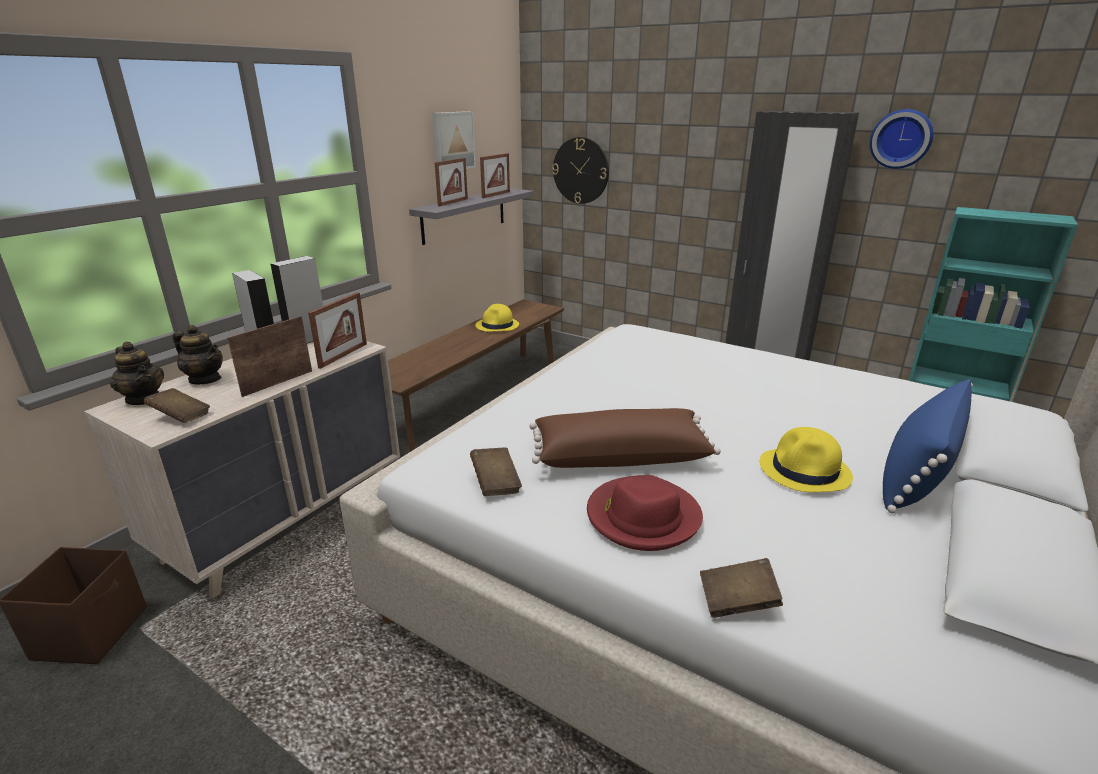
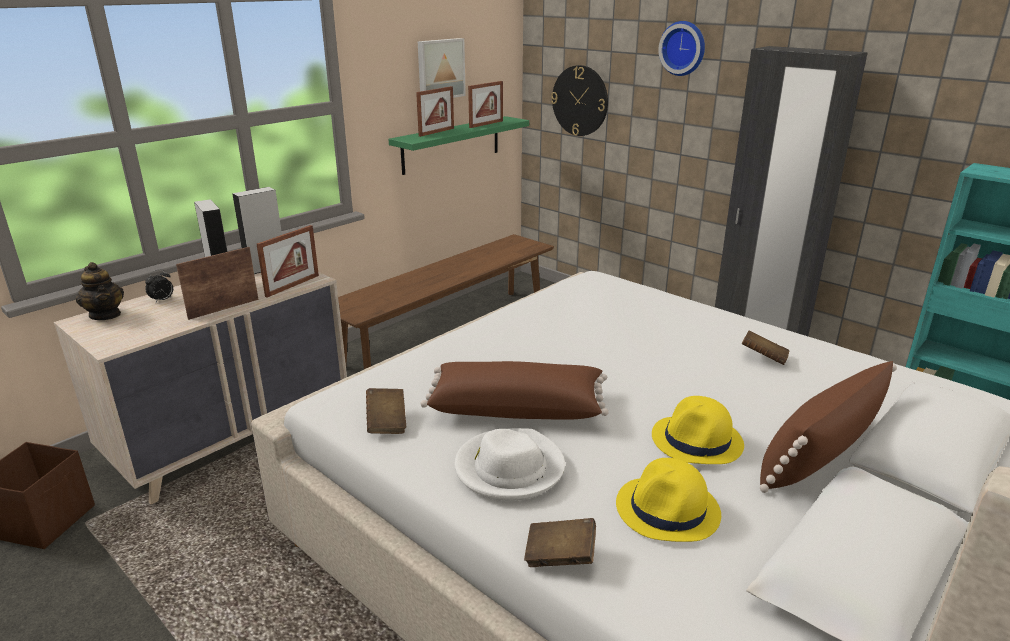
camera: 10 degrees right, 0 degrees up
brown book [144,388,210,423] -> brown book moved to [742,331,789,365]
teapot [173,325,223,384] -> alarm clock [145,269,173,302]
grey shelf [409,188,534,245] -> green shelf [388,116,529,175]
yellow hat [475,304,519,332] -> yellow hat moved to [616,458,721,542]
red hat [587,475,703,551] -> white hat [454,428,565,501]
wall clock [870,109,933,169] -> wall clock moved to [658,21,705,76]
blue pillow [883,379,973,514] -> brown pillow [760,361,897,493]

